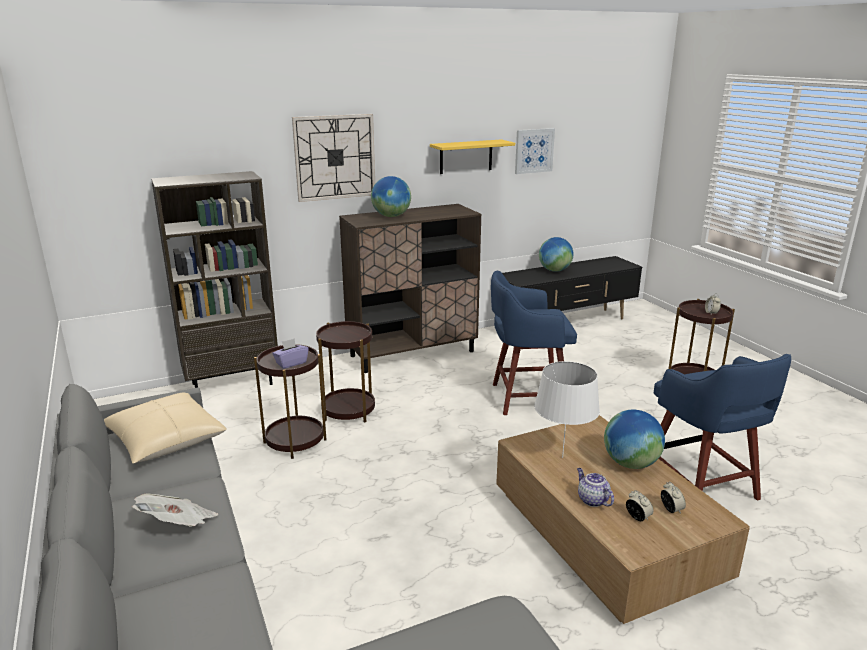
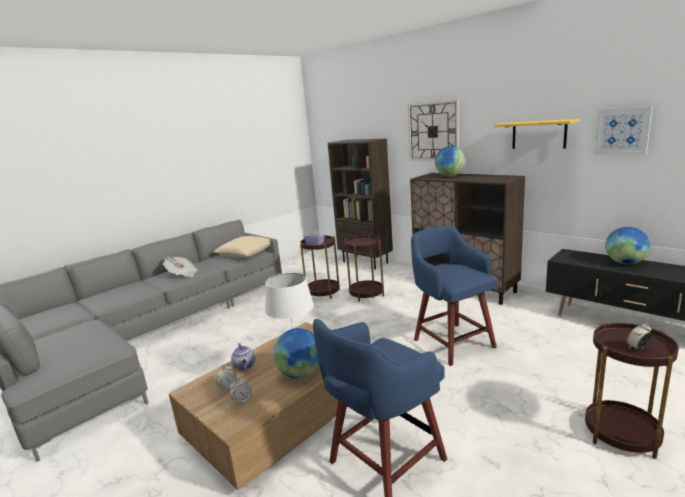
camera: 70 degrees right, 5 degrees down
teapot [577,468,614,507] -> teapot turned 120 degrees clockwise [231,343,255,370]

